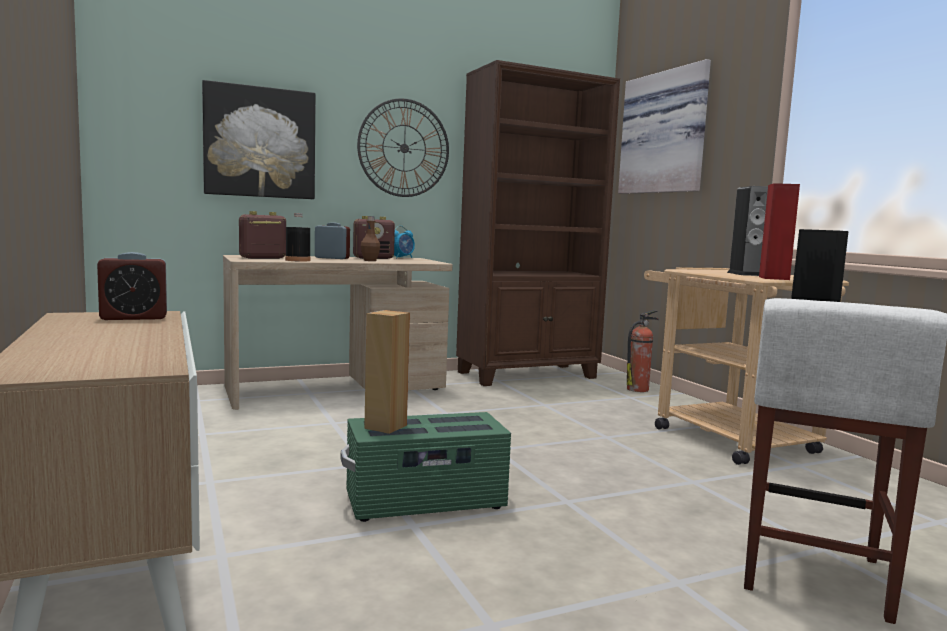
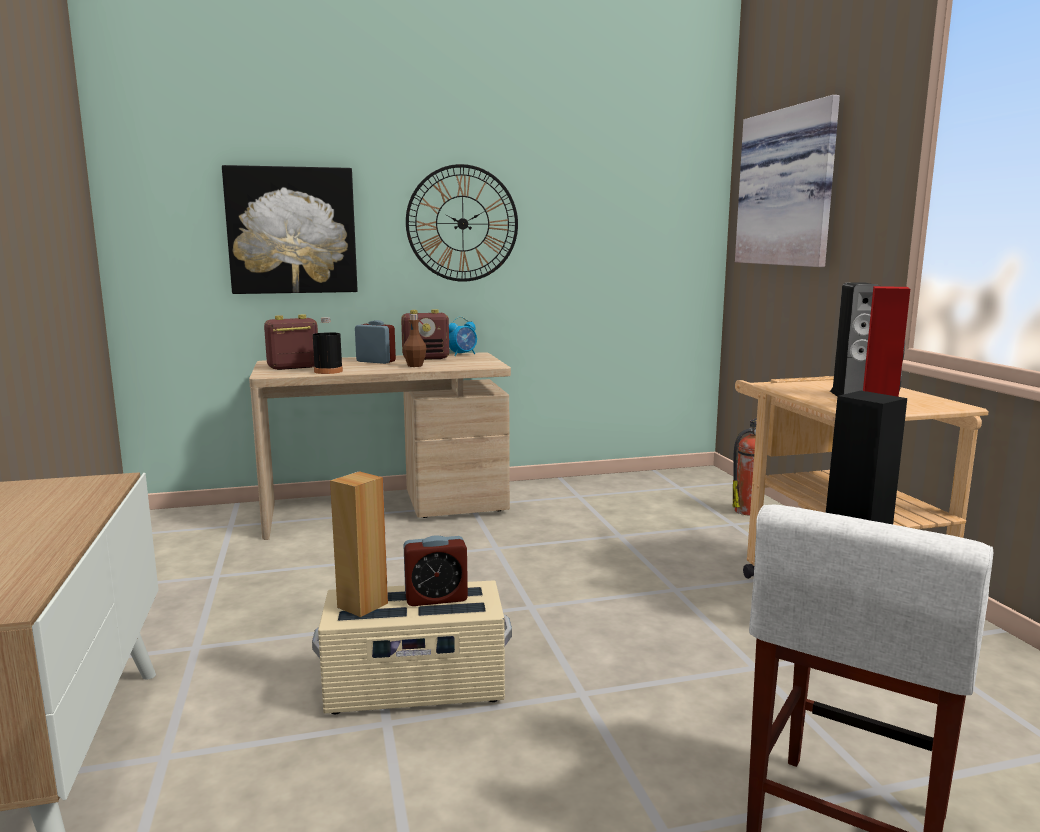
camera: 10 degrees right, 5 degrees up
alarm clock [97,252,167,320] -> alarm clock moved to [403,535,468,606]
green storage box [341,412,511,522] -> beige storage box [312,580,512,714]
brown bookcase [456,60,620,386] -> none

